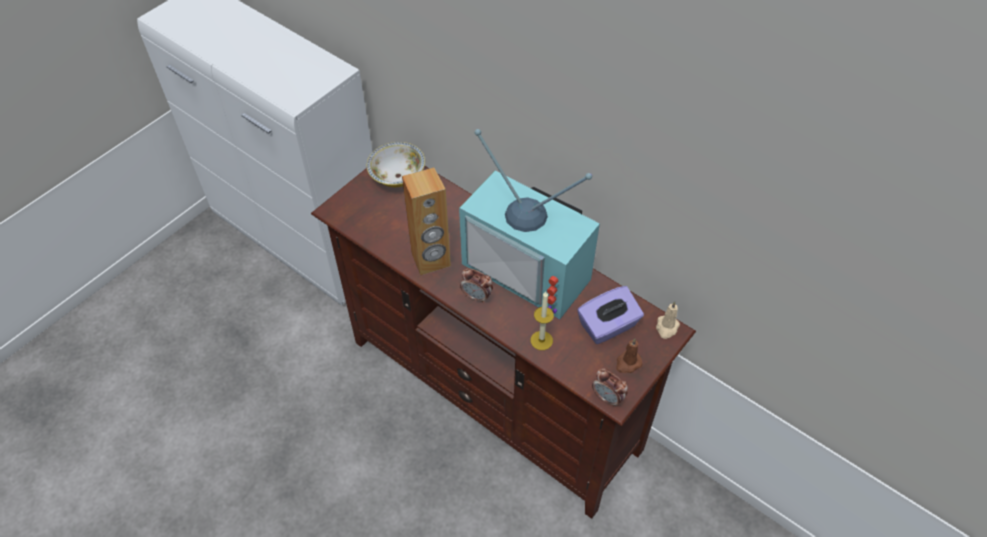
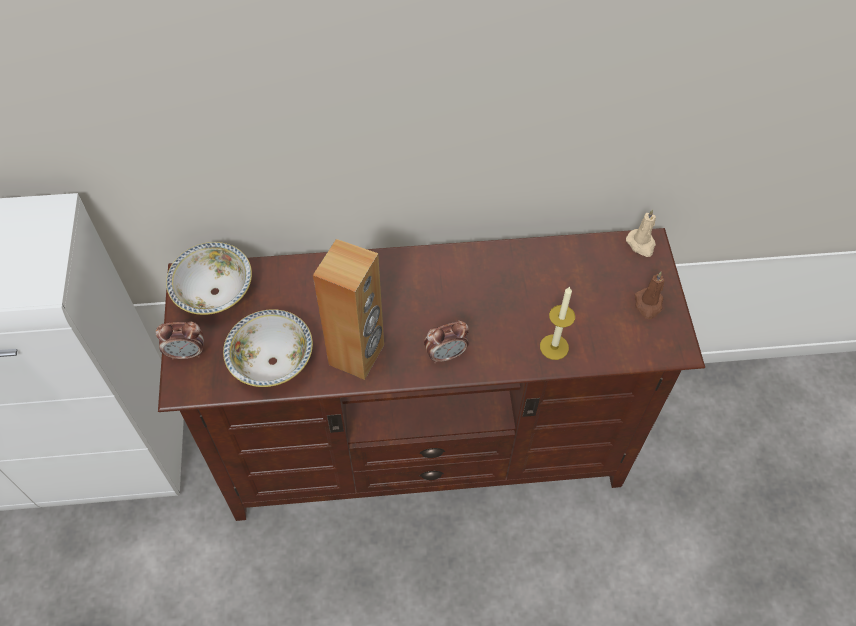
camera: 45 degrees left, 5 degrees up
television [459,129,600,319] -> none
purple tissue box [577,286,644,344] -> none
alarm clock [592,368,628,407] -> alarm clock moved to [156,322,204,360]
none -> bowl [223,309,313,387]

